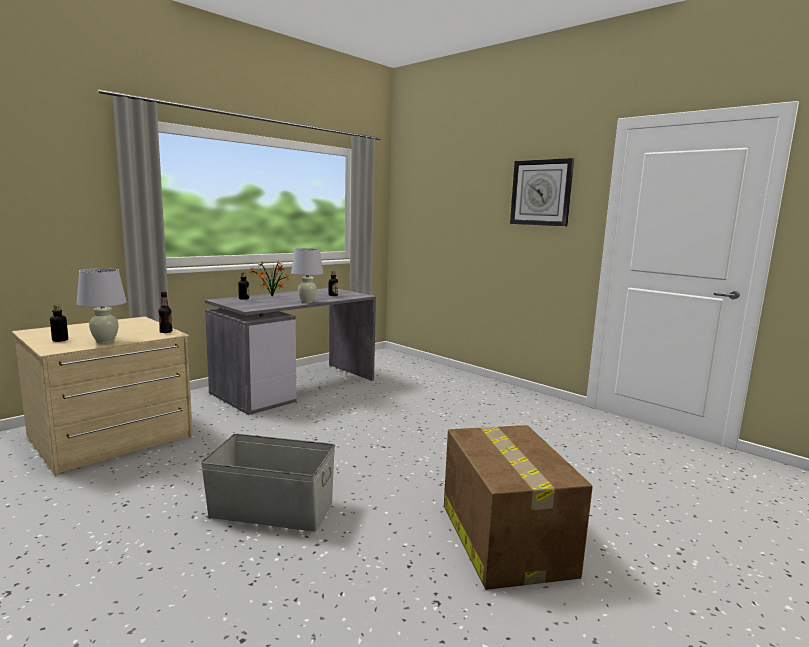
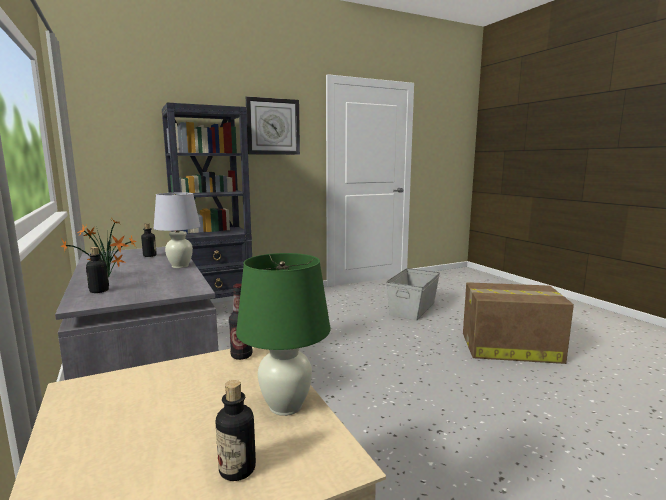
camera: 70 degrees left, 0 degrees up
white table lamp [76,268,127,344] -> green table lamp [236,253,331,416]
grey storage box [201,434,335,532] -> grey storage box moved to [386,268,440,320]
none -> black bookcase [162,102,252,299]

